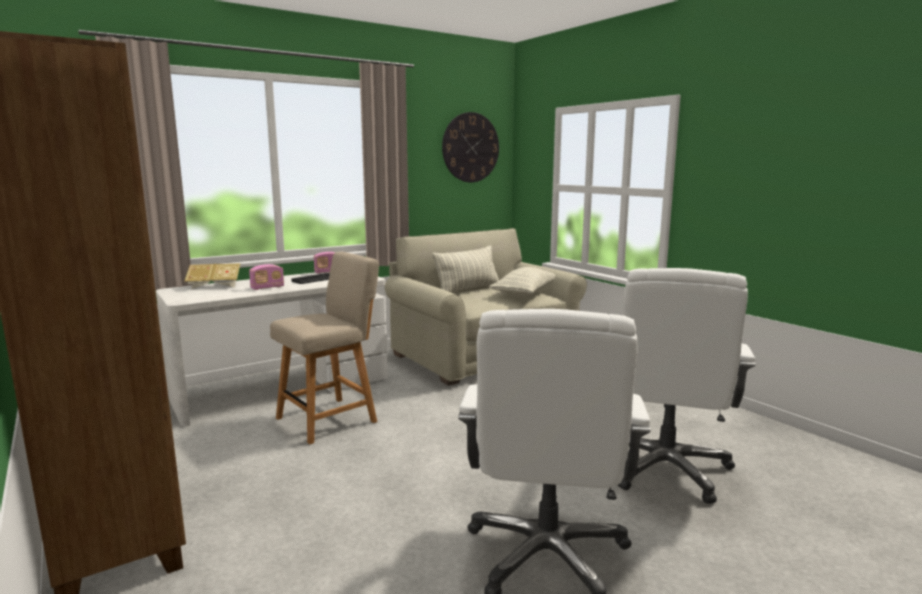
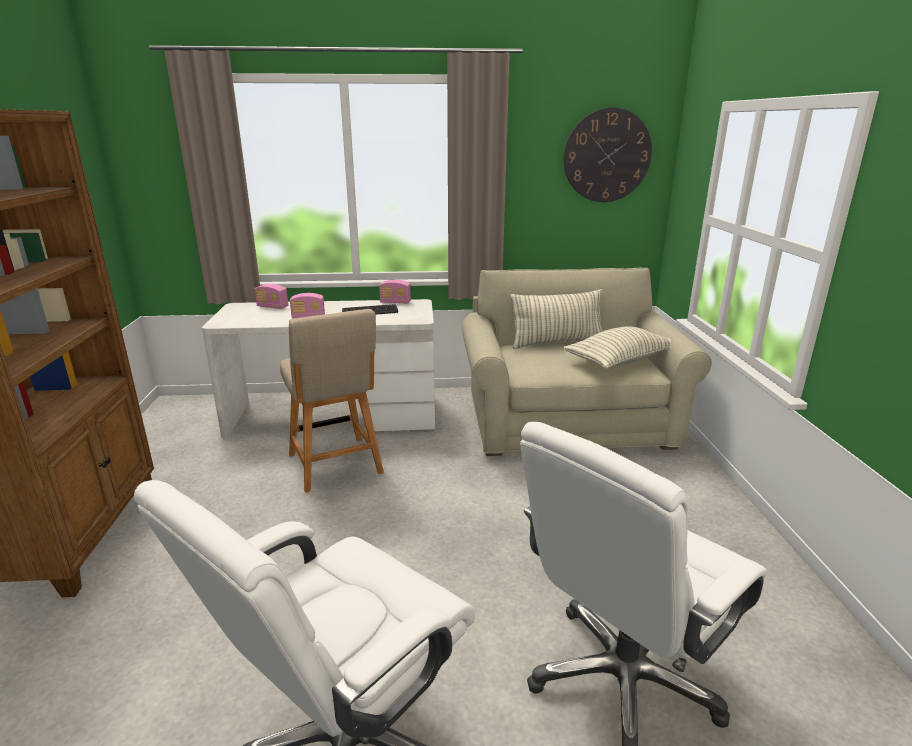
camera: 30 degrees right, 10 degrees up
book [184,263,241,289] -> radio [255,284,288,309]
beige chair [270,252,379,444] -> beige chair turned 75 degrees clockwise [280,309,384,493]

